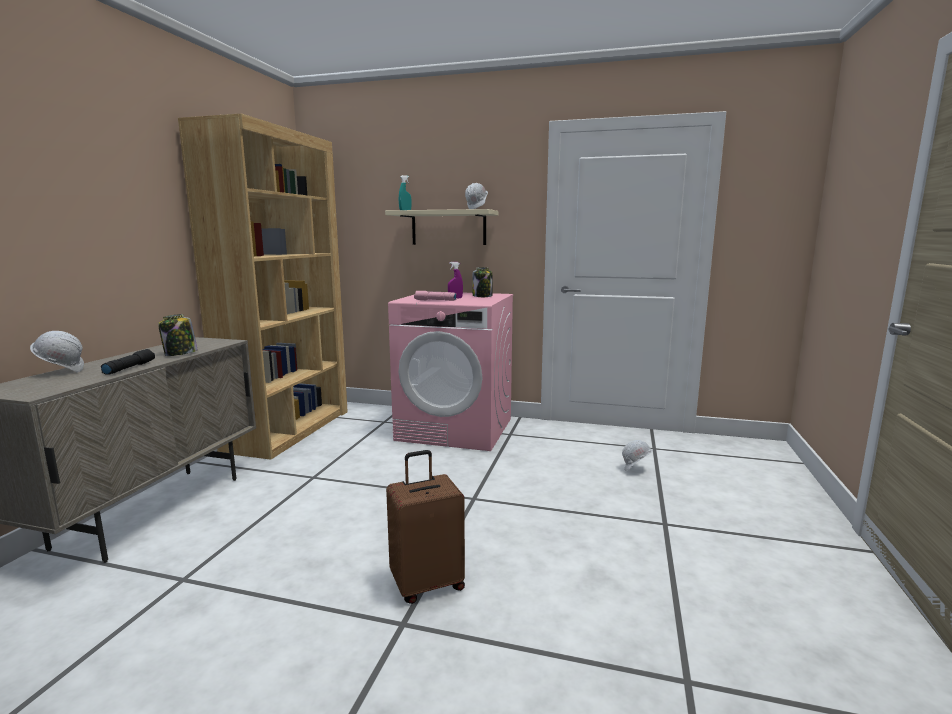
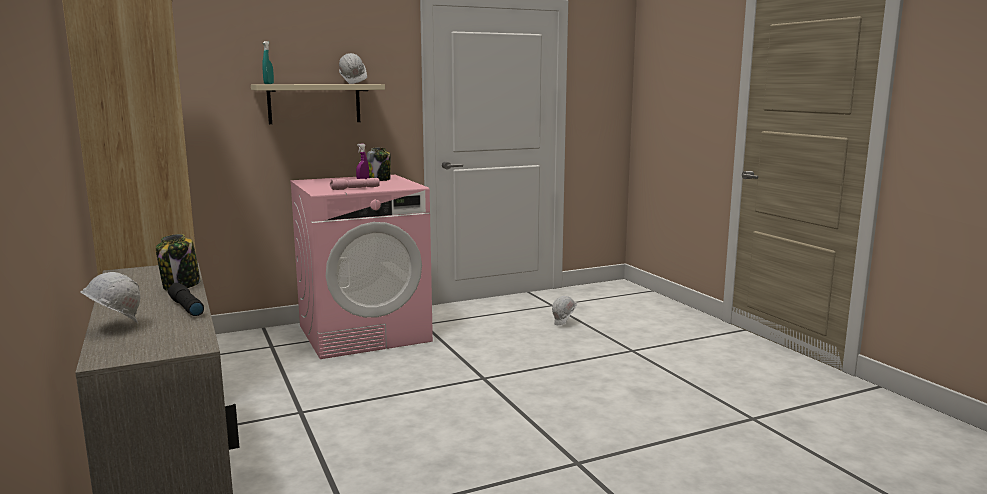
camera: 40 degrees left, 0 degrees up
brown suitcase [386,450,465,604] -> none

